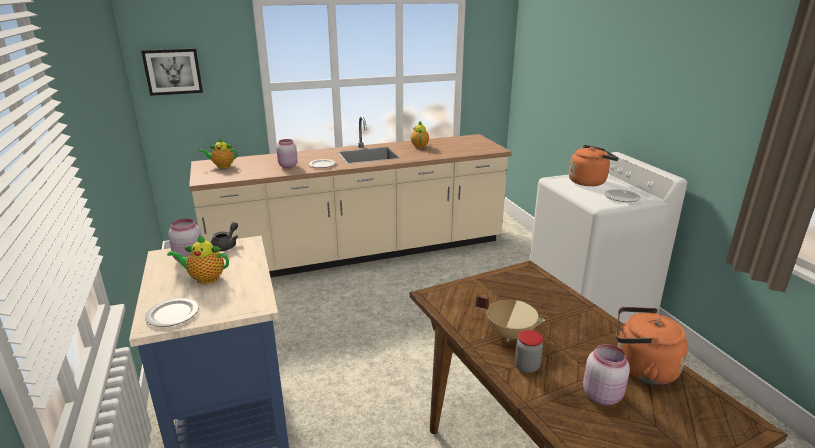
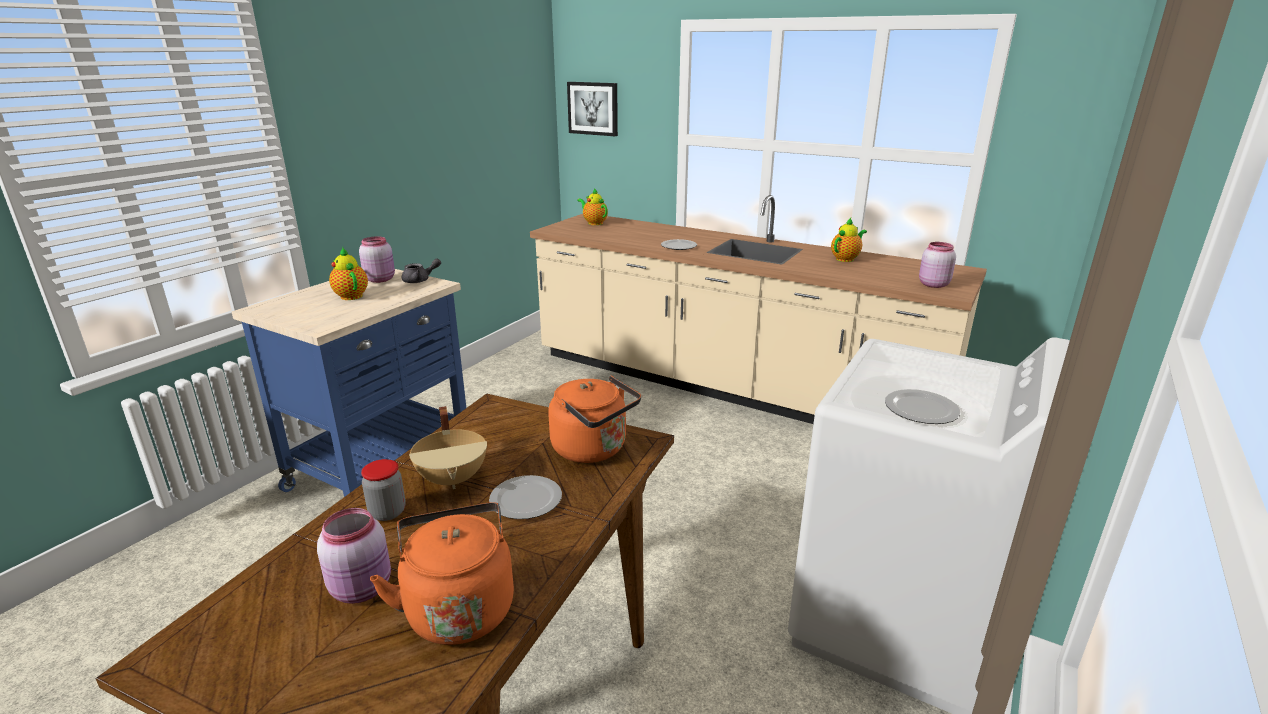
camera: 50 degrees right, 0 degrees up
plate [145,298,199,327] -> plate moved to [489,475,562,519]
pink jar [276,139,298,168] -> pink jar moved to [919,242,956,288]
orange kettle [569,145,619,186] -> orange kettle moved to [548,376,641,463]

